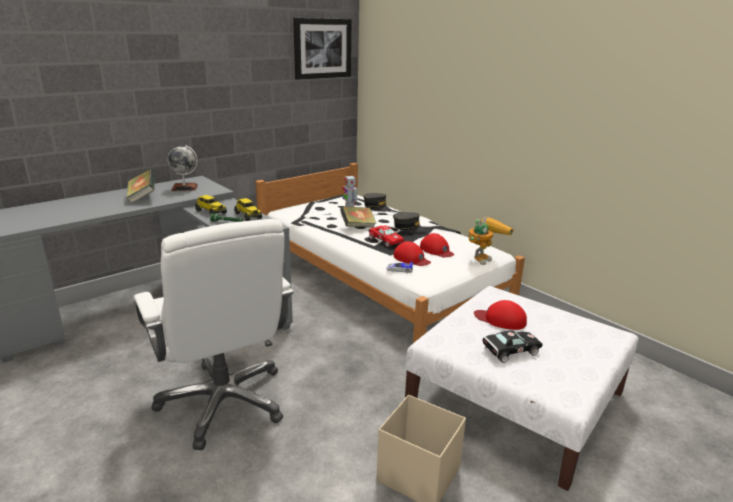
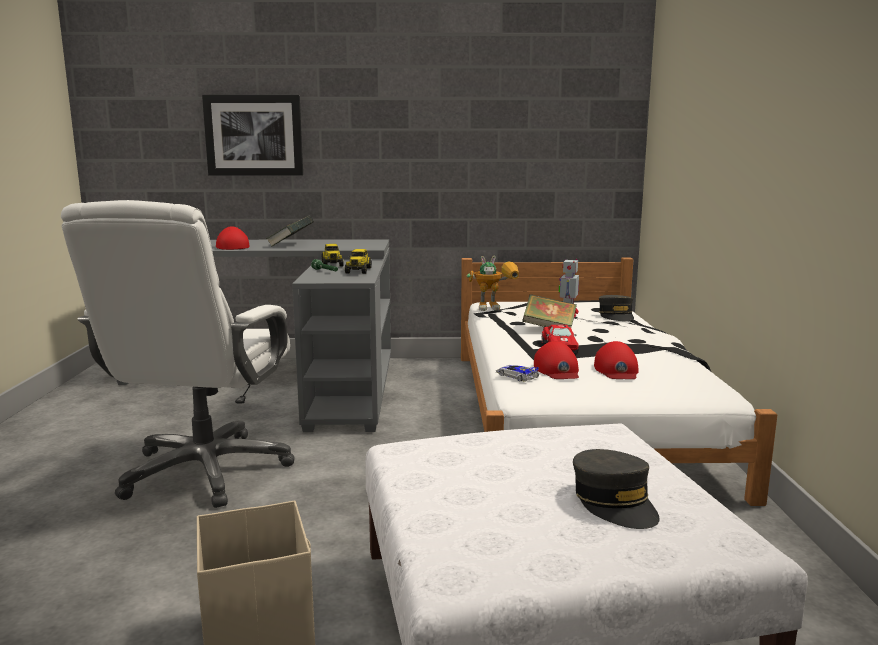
camera: 40 degrees right, 10 degrees down
globe [167,145,198,191] -> none
picture [293,18,351,80] -> picture moved to [202,95,303,176]
grey cap [393,212,426,233] -> grey cap moved to [573,449,660,529]
toy robot [468,217,513,265] -> toy robot moved to [467,256,519,311]
red cap [474,300,527,330] -> red cap moved to [216,226,250,250]
black toy car [483,330,543,363] -> none

